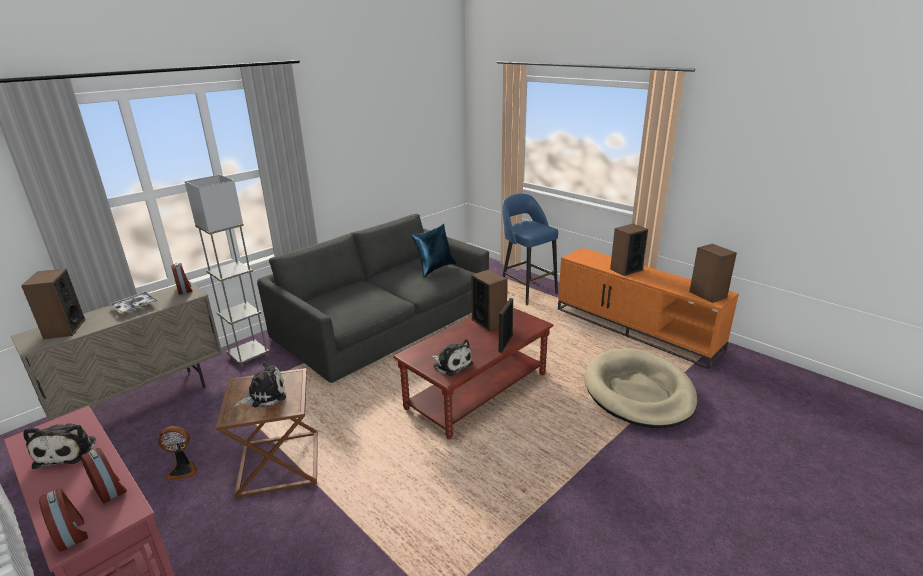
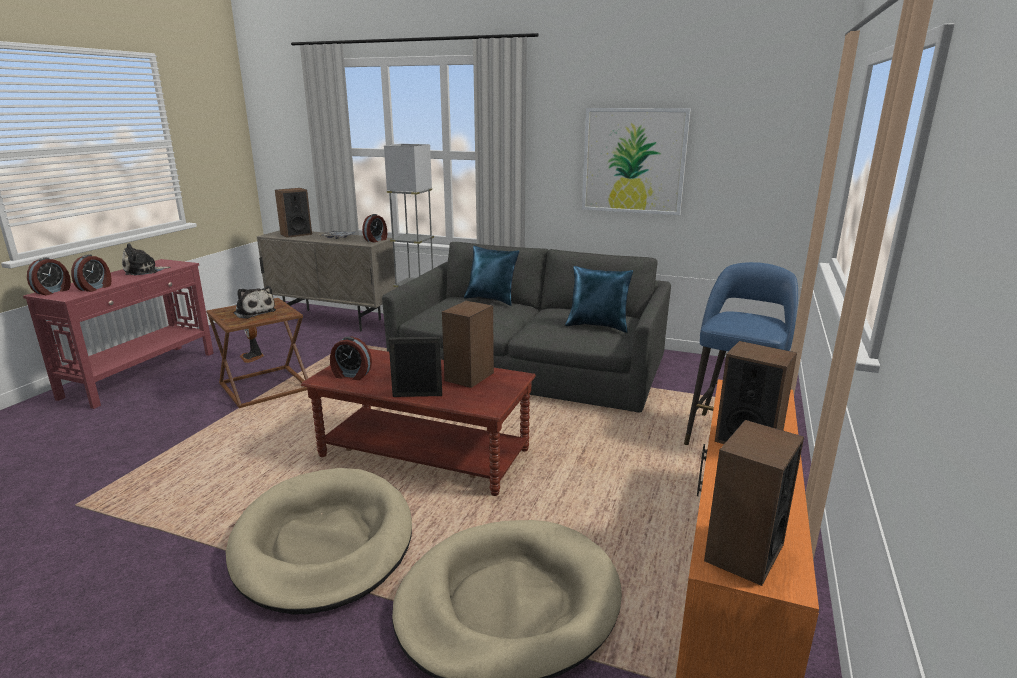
camera: 65 degrees right, 5 degrees down
plush toy [432,339,473,376] -> alarm clock [330,337,372,380]
none -> beige dog bed [226,468,412,614]
none -> blue pillow [464,246,519,306]
none -> picture [582,108,691,215]

